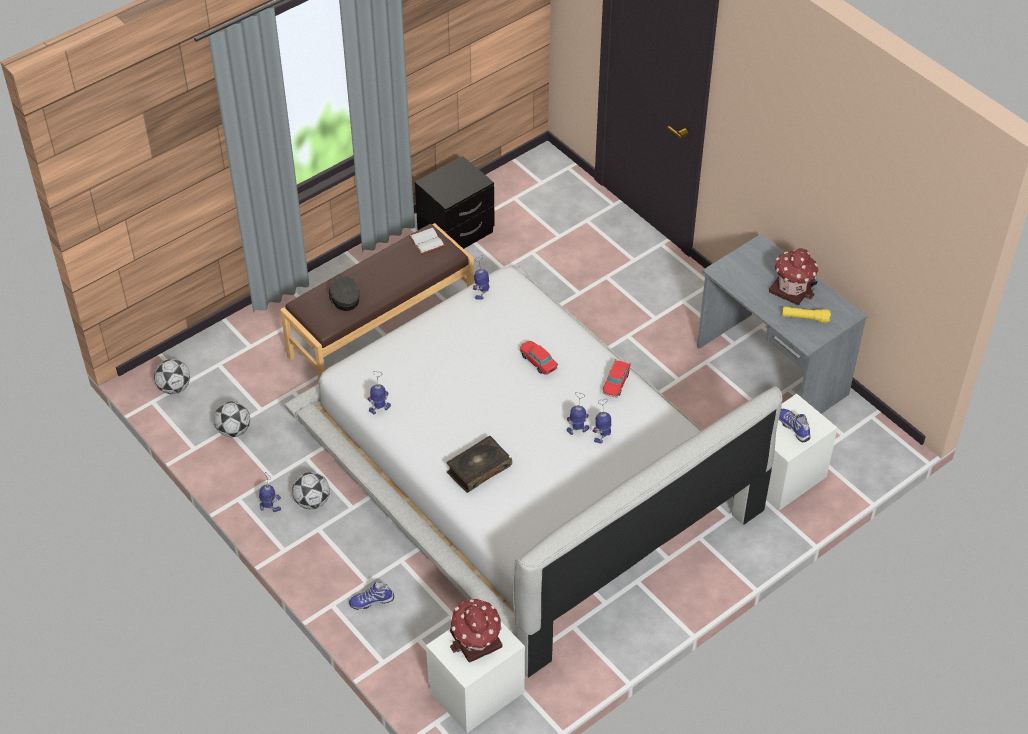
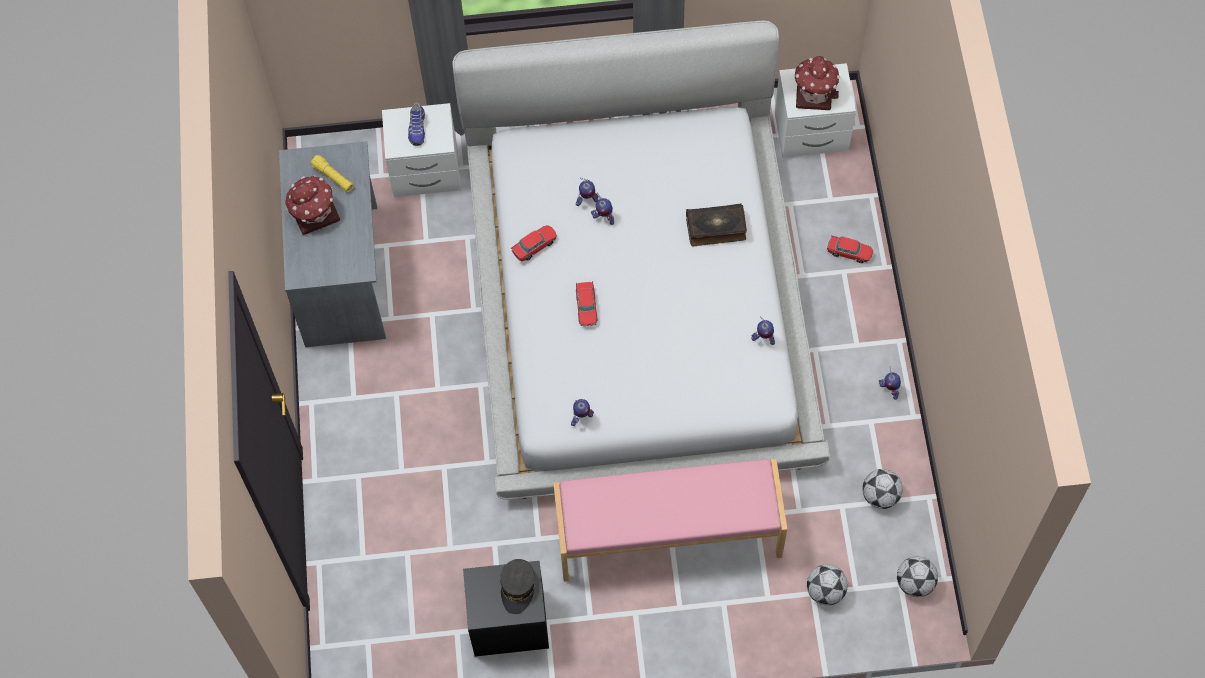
camera: 145 degrees left, 15 degrees up
brown bench [280,223,474,380] -> pink bench [553,459,787,581]
football [292,472,330,509] -> football moved to [807,564,848,606]
grey cap [329,277,360,311] -> grey cap moved to [500,559,535,614]
shoe [349,582,394,610] -> toy car [827,235,873,263]
white book [409,227,445,255] -> none

